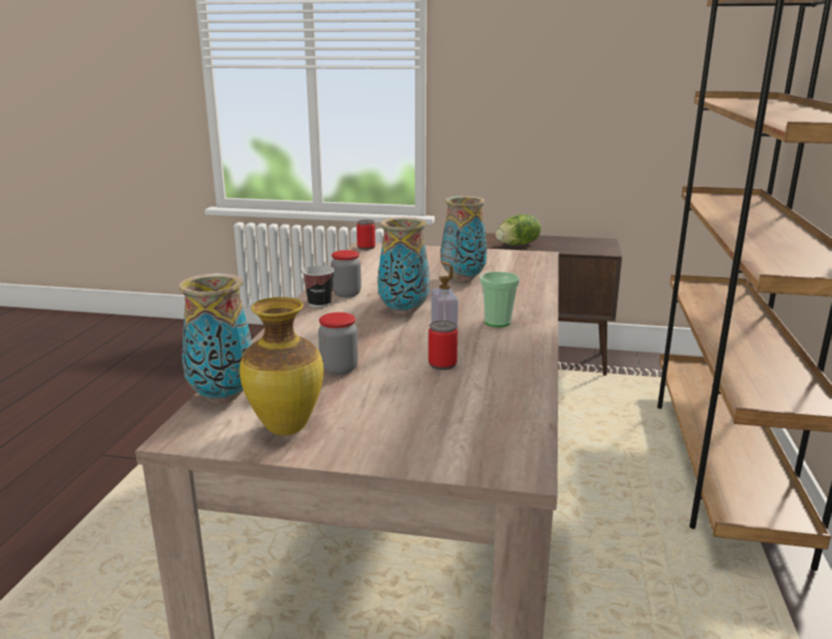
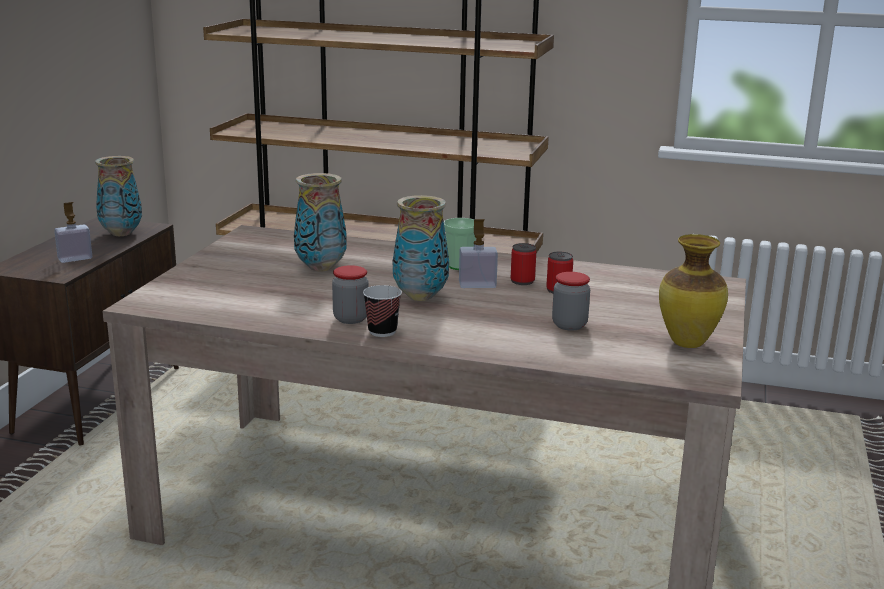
camera: 85 degrees left, 0 degrees up
vase [179,273,253,404] -> vase moved to [95,156,142,236]
can [357,220,375,250] -> can moved to [511,243,536,285]
lettuce [496,214,541,245] -> soap dispenser [54,202,92,263]

